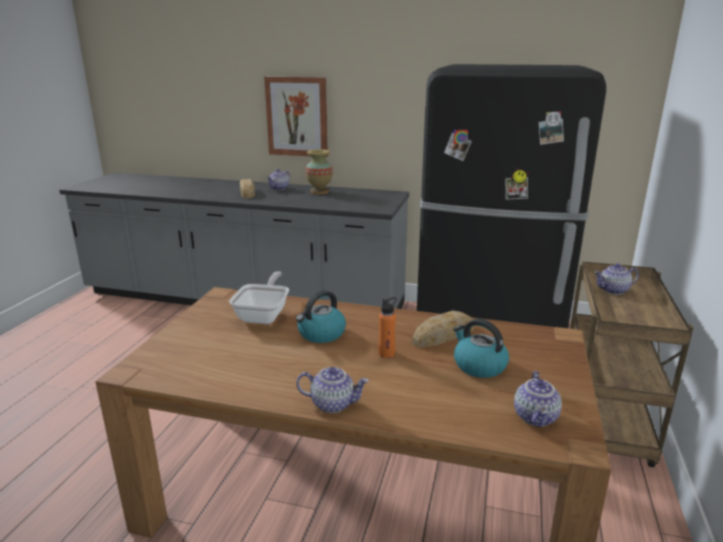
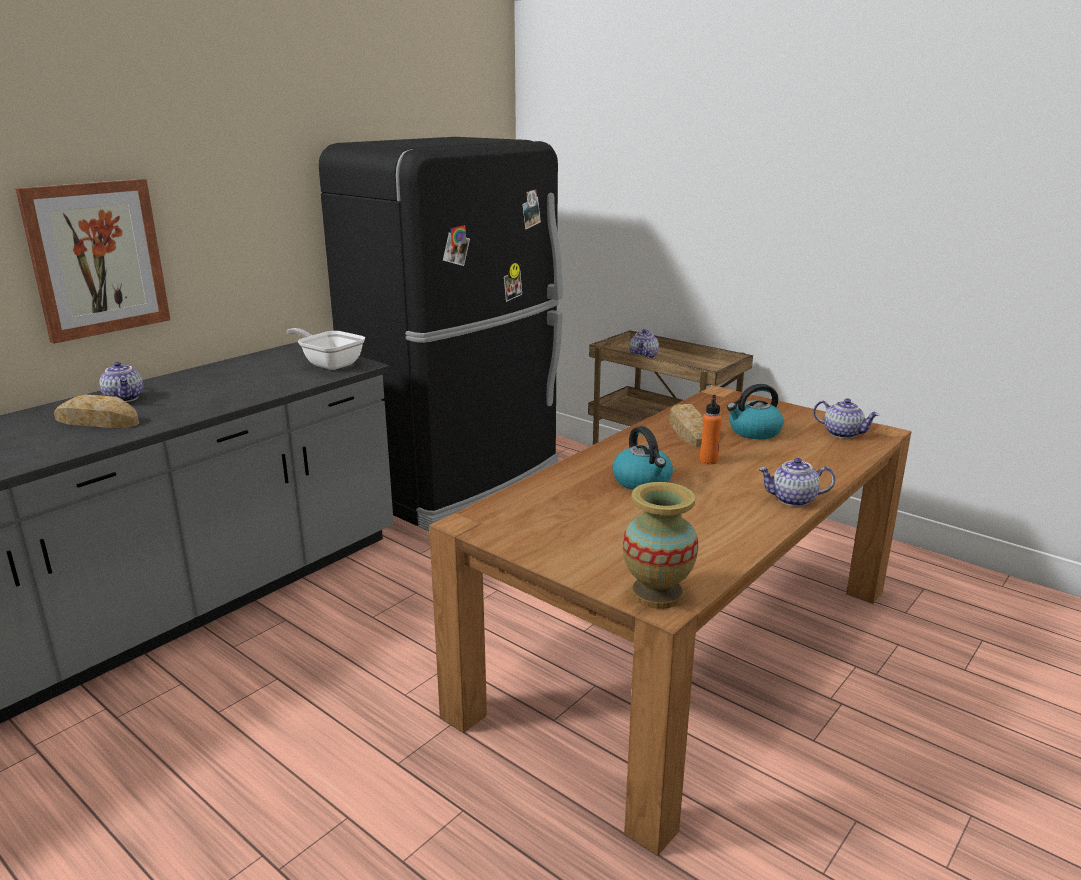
camera: 65 degrees left, 0 degrees up
frying pan [229,272,289,324] -> frying pan moved to [286,328,365,370]
teapot [296,367,369,413] -> teapot turned 120 degrees counterclockwise [758,458,835,507]
vase [306,149,333,194] -> vase moved to [623,482,698,609]

